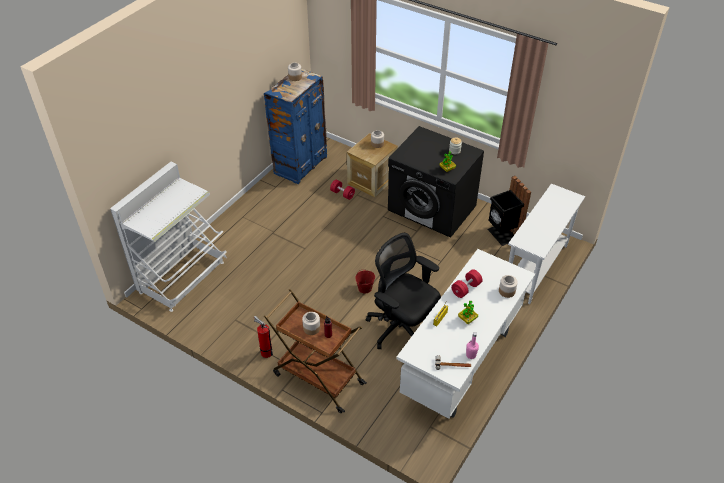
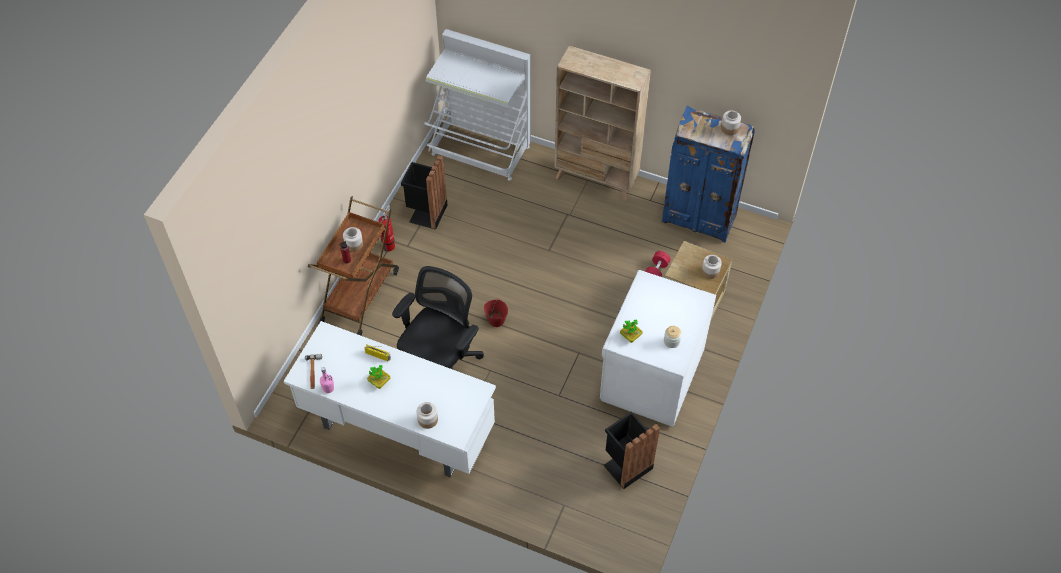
camera: 80 degrees right, 10 degrees up
black washing machine [388,126,484,238] -> white washing machine [600,270,716,427]
red dumbbell [451,269,483,298] -> none
white console table [508,184,585,304] -> none
none -> black trash can [401,155,447,230]
none -> beige bookcase [554,45,651,202]

